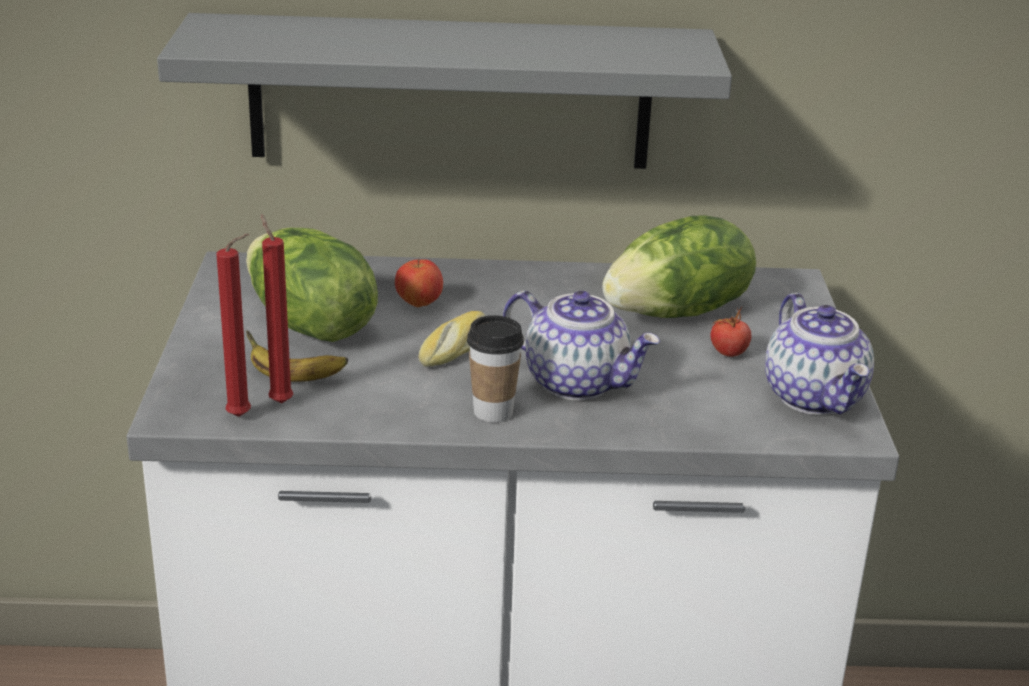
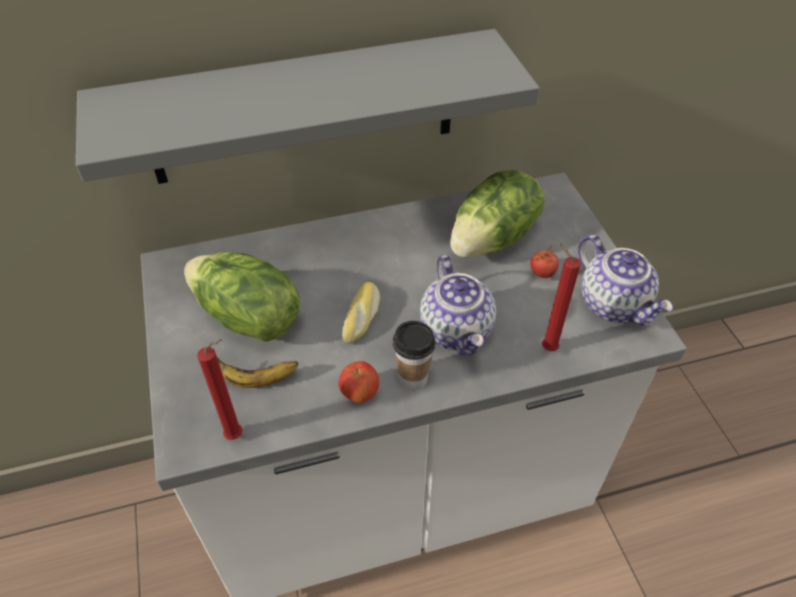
camera: 15 degrees left, 20 degrees up
red candle [261,214,294,404] -> red candle moved to [542,244,581,351]
apple [395,259,443,307] -> apple moved to [338,361,379,403]
teapot [503,291,661,400] -> teapot turned 60 degrees clockwise [420,255,496,357]

